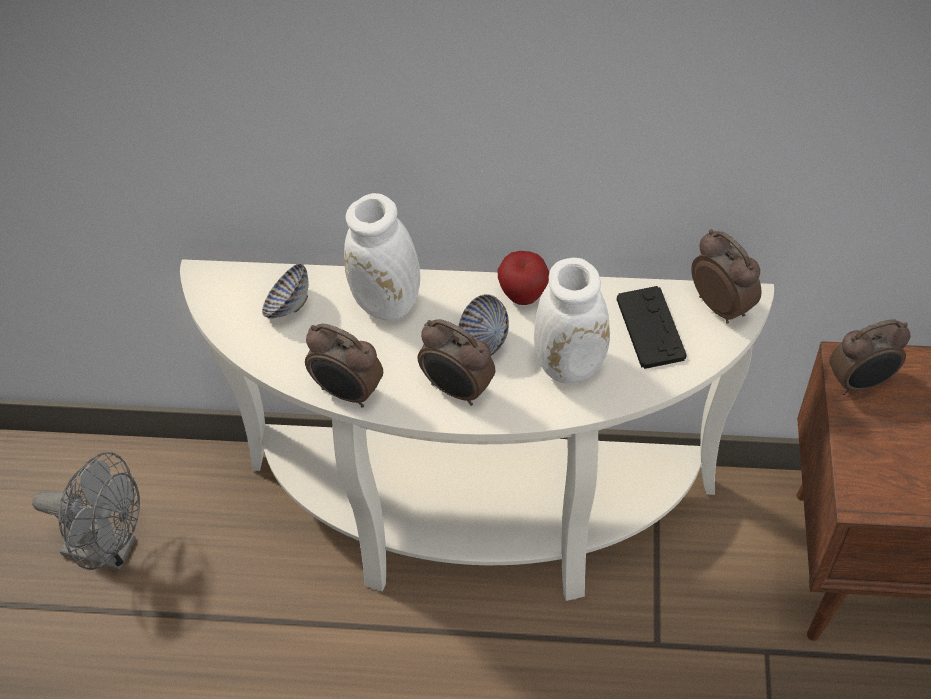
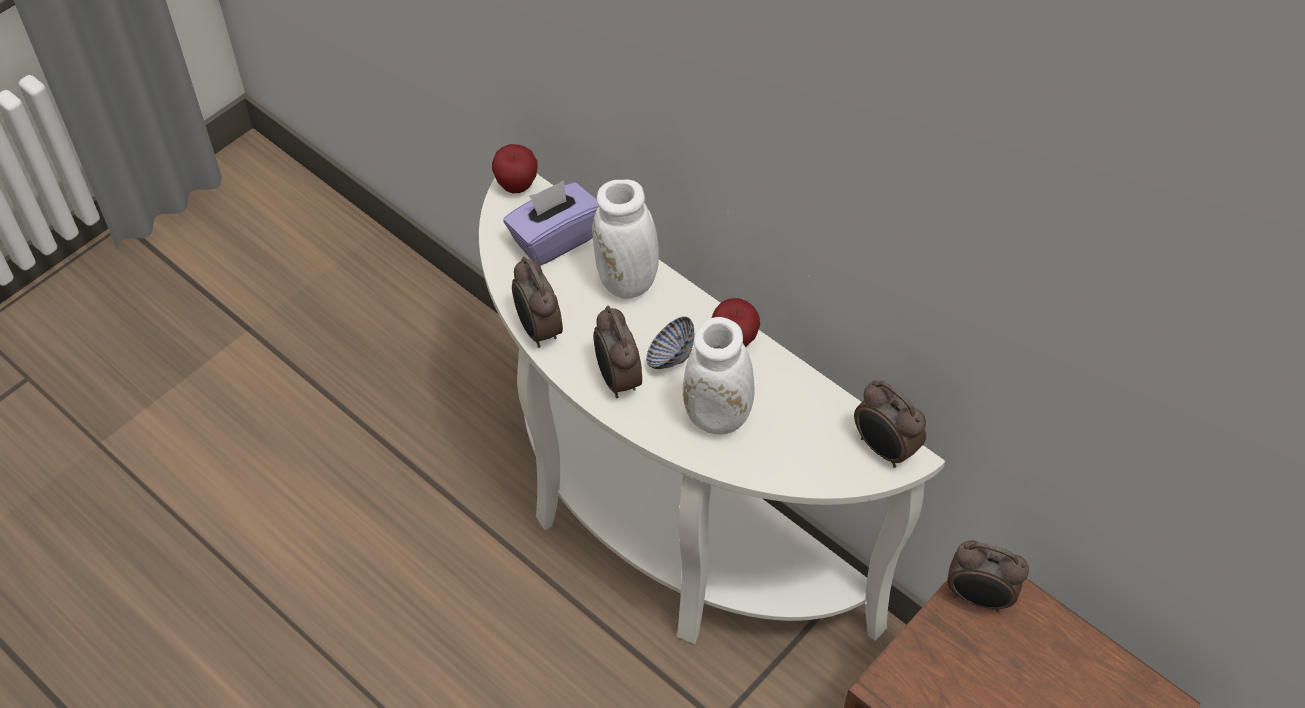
camera: 35 degrees right, 0 degrees up
grey fan [32,452,140,570] -> none
bowl [262,263,309,318] -> purple tissue box [503,180,599,266]
black game controller [617,286,687,369] -> none
alarm clock [691,229,761,323] -> alarm clock turned 135 degrees clockwise [854,380,926,468]
none -> apple [492,144,538,193]

